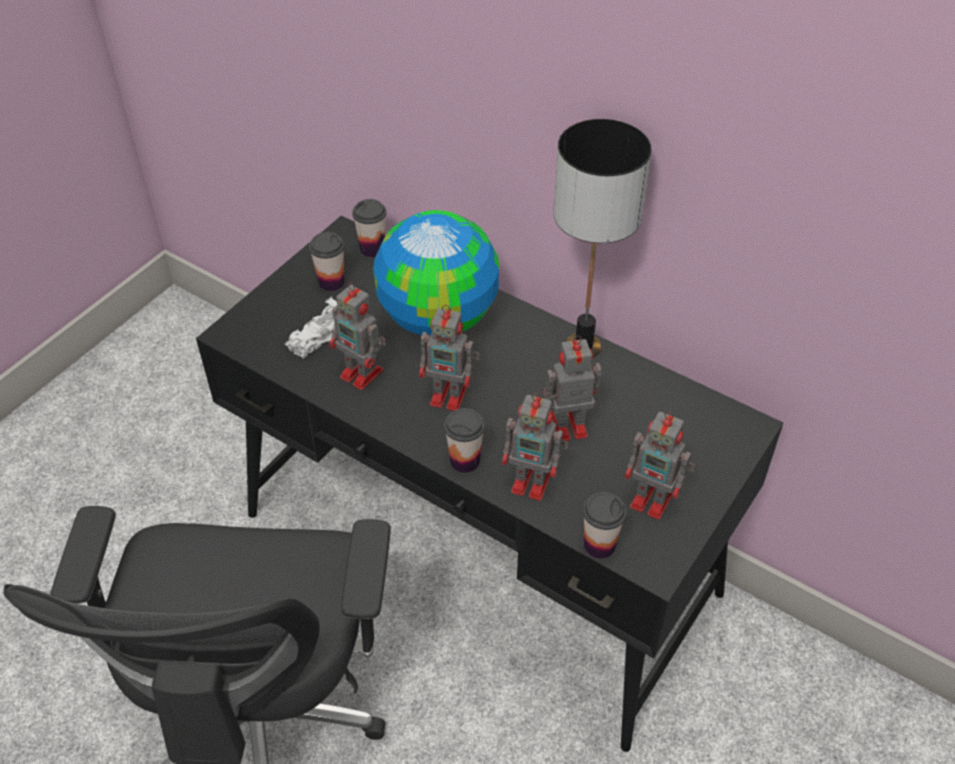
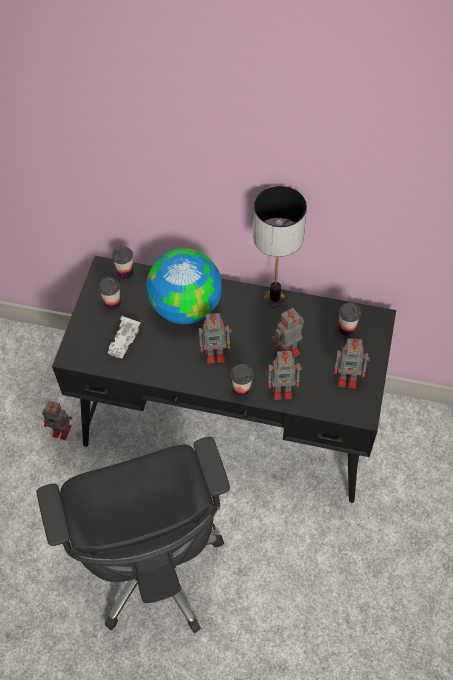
camera: 20 degrees left, 10 degrees up
toy robot [329,282,386,390] -> toy robot moved to [42,401,72,440]
cup [583,492,627,559] -> cup moved to [339,303,361,336]

